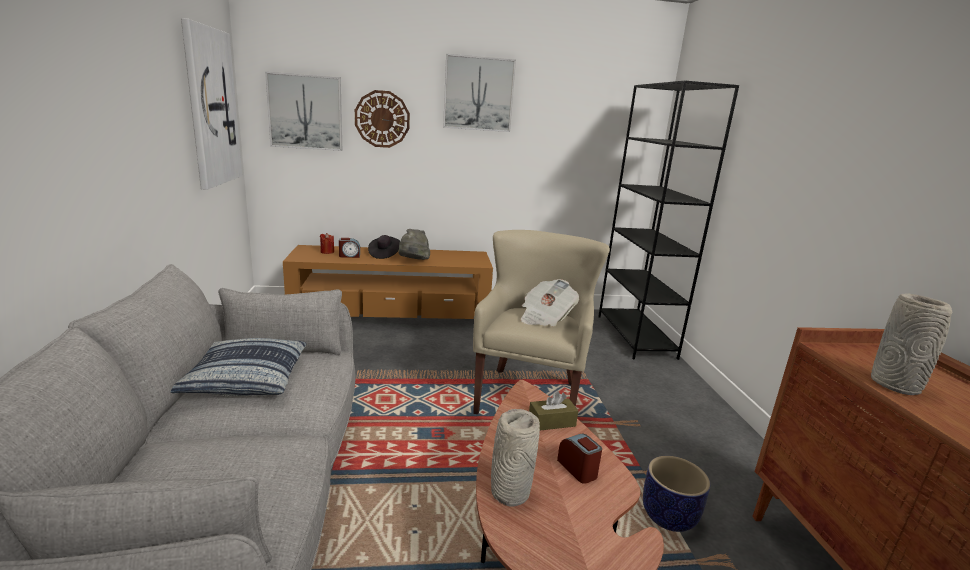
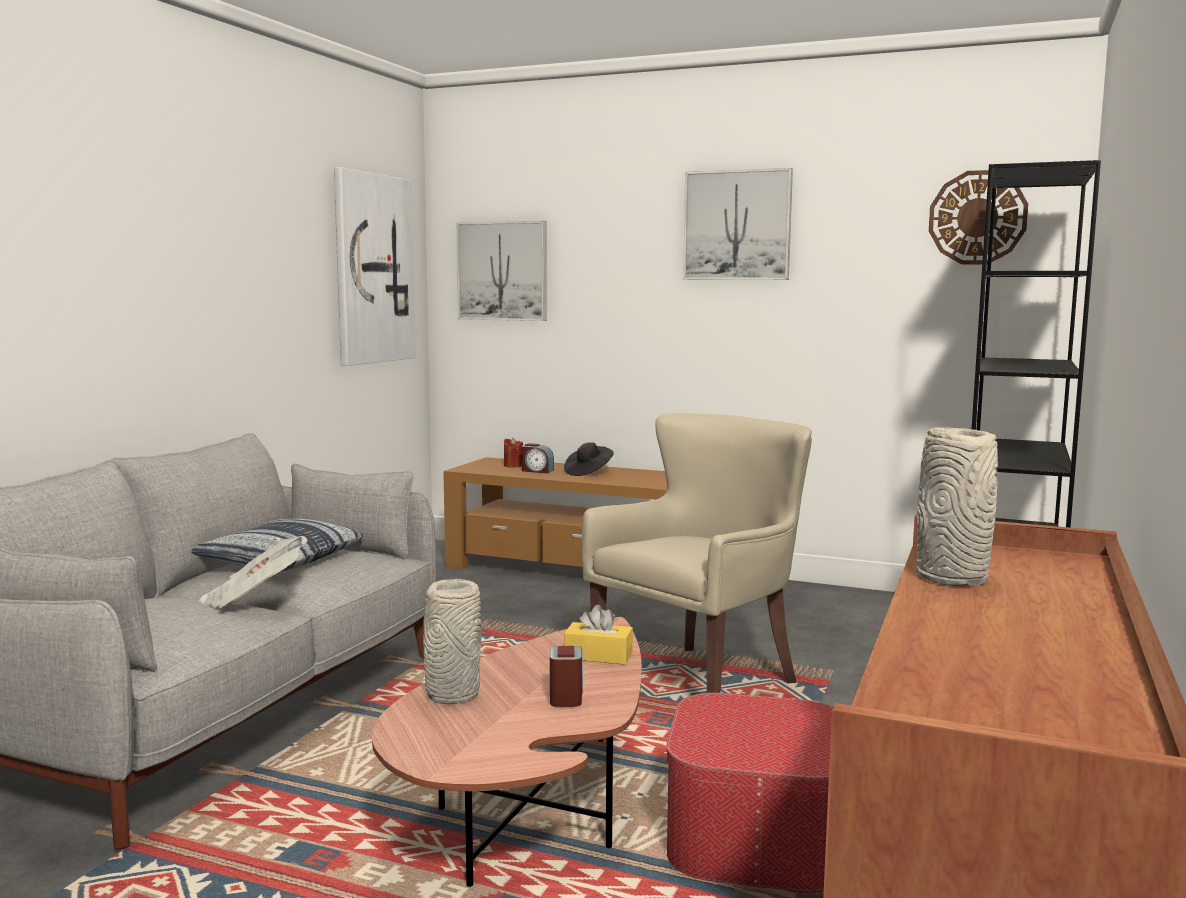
camera: 30 degrees right, 10 degrees down
wall clock [355,90,410,148] -> wall clock moved to [929,170,1028,265]
grey hat [398,229,430,260] -> none
newspaper [521,279,579,326] -> newspaper moved to [199,536,308,609]
brown tissue box [529,391,578,430] -> yellow tissue box [564,605,633,665]
planter [643,456,710,532] -> ottoman [666,693,835,894]

